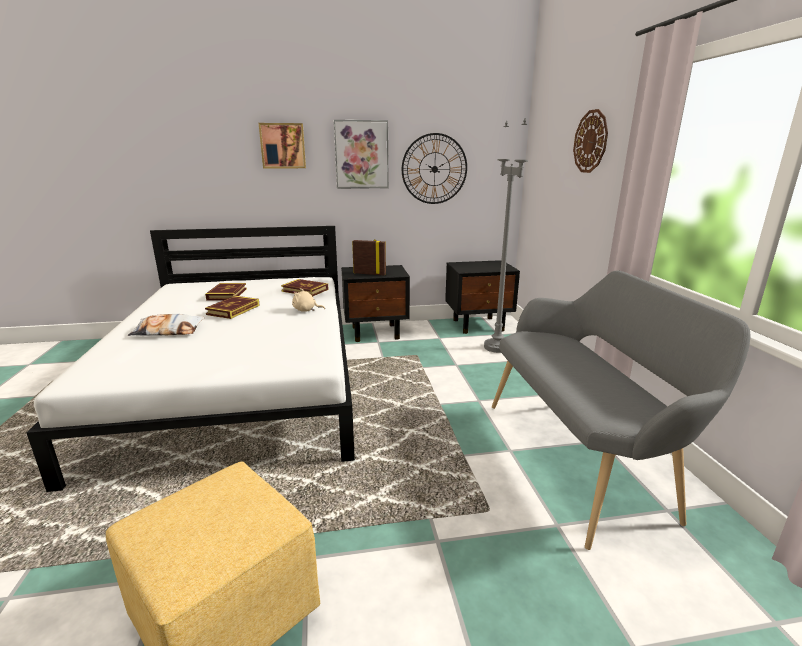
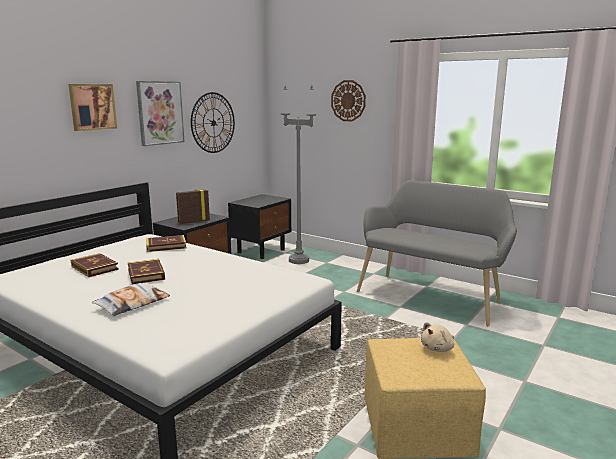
camera: 45 degrees left, 5 degrees down
beige plush toy [292,288,325,312] -> beige plush toy moved to [421,322,454,352]

